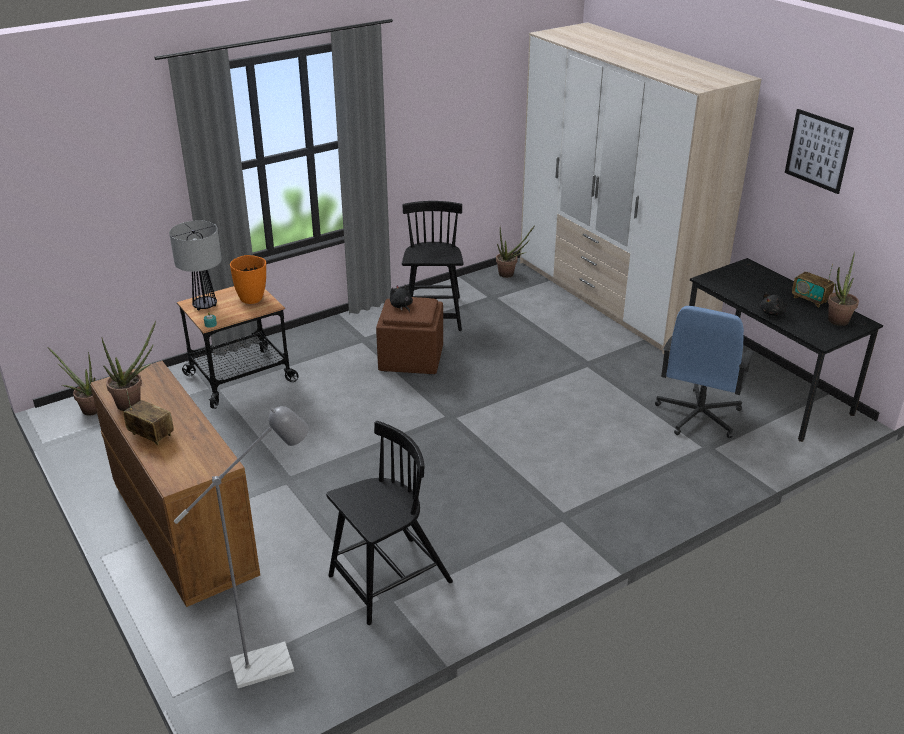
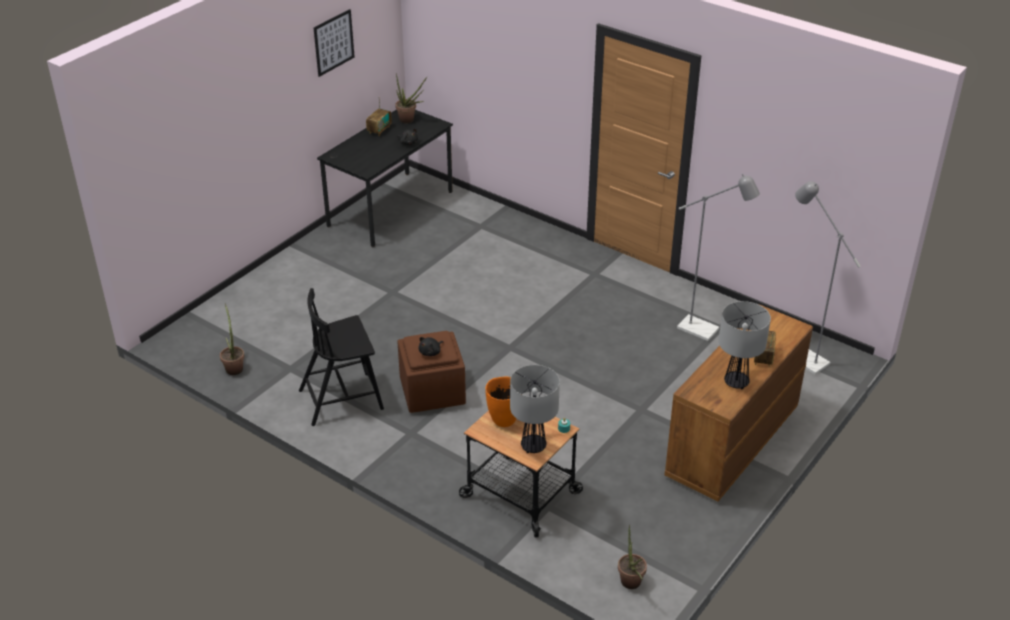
camera: 110 degrees left, 5 degrees up
potted plant [102,321,156,411] -> table lamp [719,301,771,389]
black chair [326,421,453,625] -> grey floor lamp [677,174,760,341]
wardrobe [520,22,761,354] -> none
blue office chair [655,306,754,438] -> none

